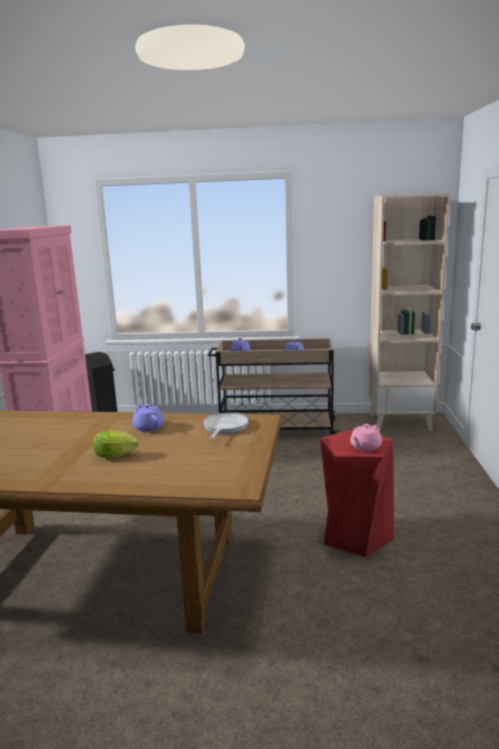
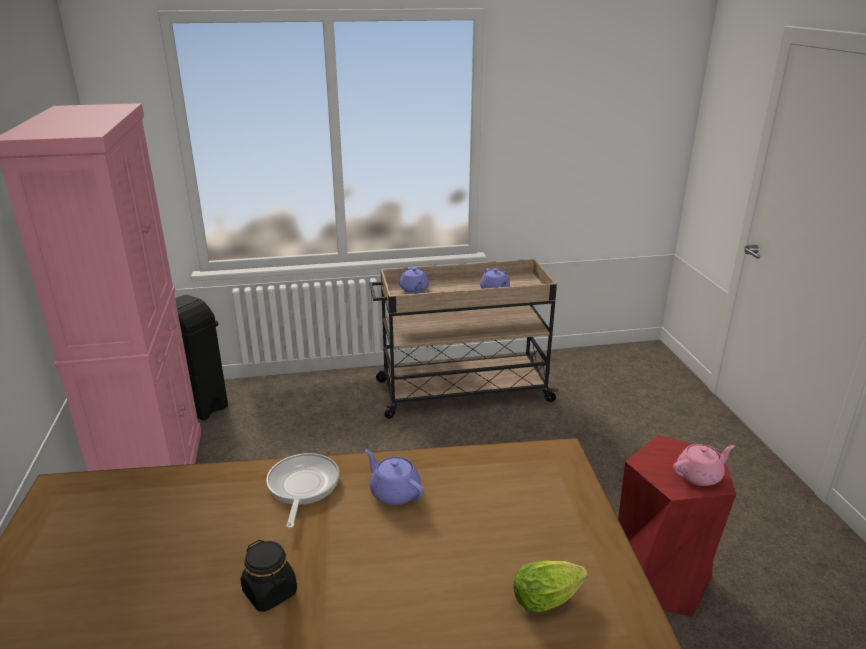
camera: 15 degrees left, 10 degrees up
lettuce [93,430,139,458] -> lettuce moved to [513,561,588,613]
frying pan [203,412,249,439] -> frying pan moved to [266,453,339,529]
pink teapot [350,424,382,451] -> pink teapot turned 135 degrees counterclockwise [673,444,735,486]
beige bookcase [369,193,450,431] -> none
none -> black jar [241,540,297,612]

